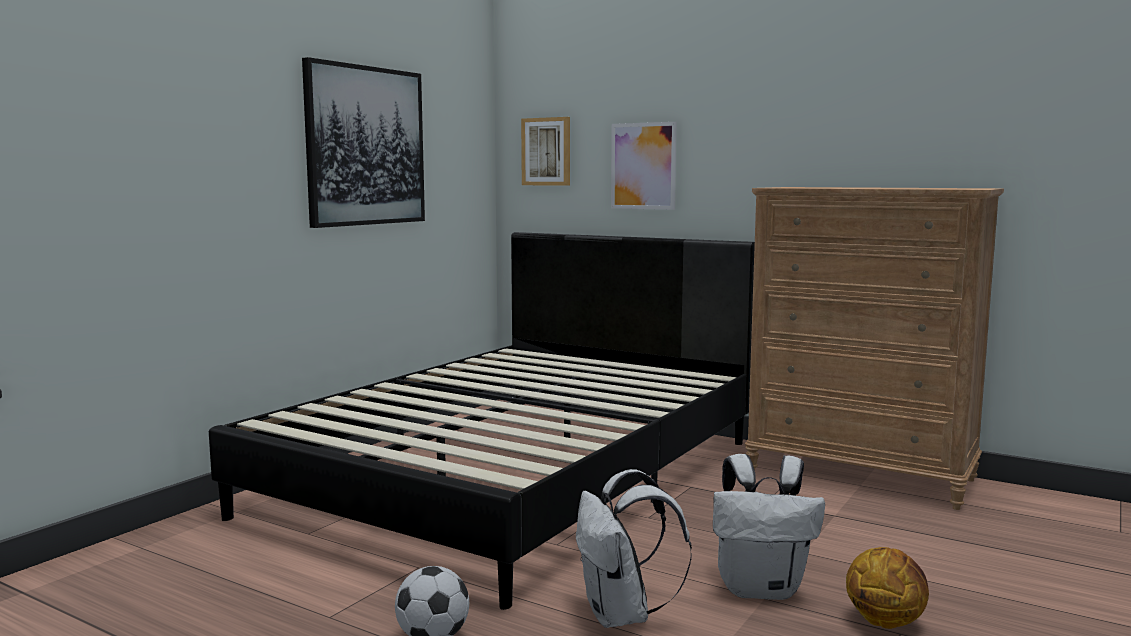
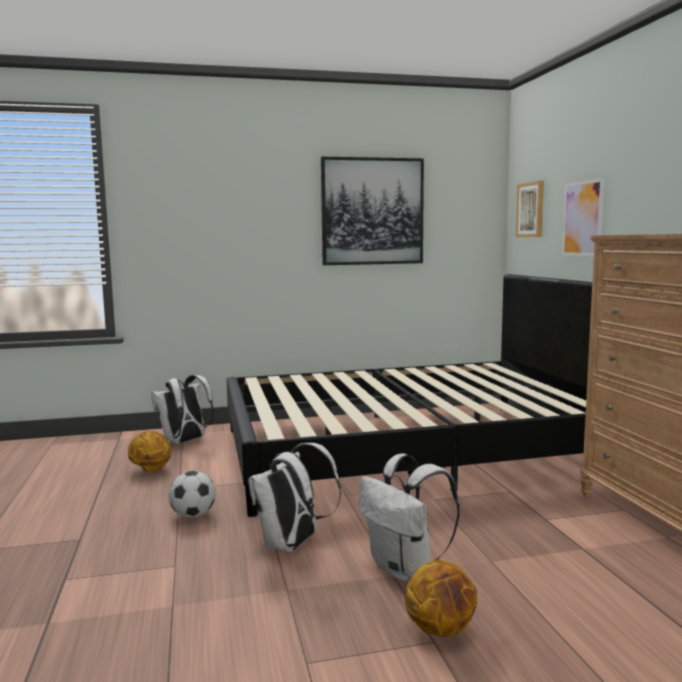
camera: 45 degrees right, 0 degrees up
none -> basketball [128,431,171,473]
none -> white backpack [151,375,214,444]

